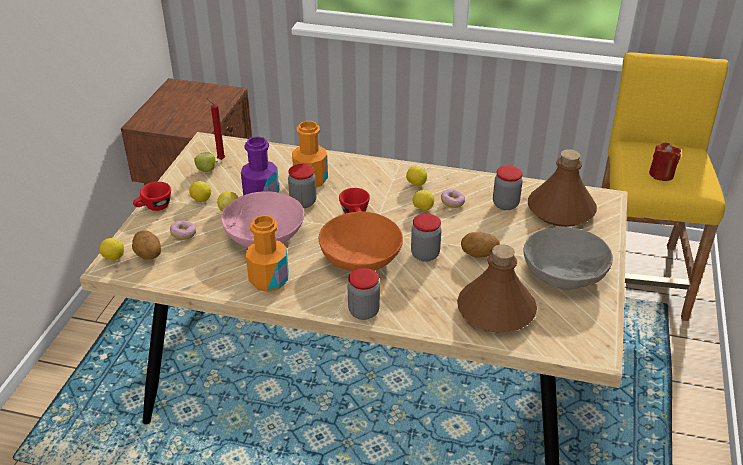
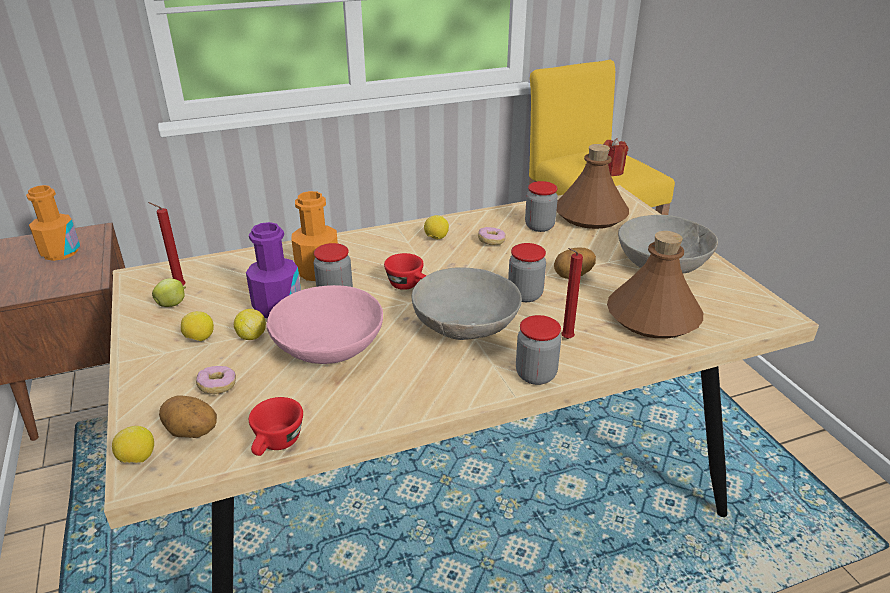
camera: 35 degrees left, 5 degrees down
red cup [133,182,171,211] -> red cup moved to [249,397,303,456]
orange bottle [246,215,289,292] -> orange bottle moved to [26,185,80,261]
orange bowl [319,212,403,271] -> grey bowl [412,268,522,340]
lemon [413,190,434,211] -> none
none -> red candle [561,248,583,339]

